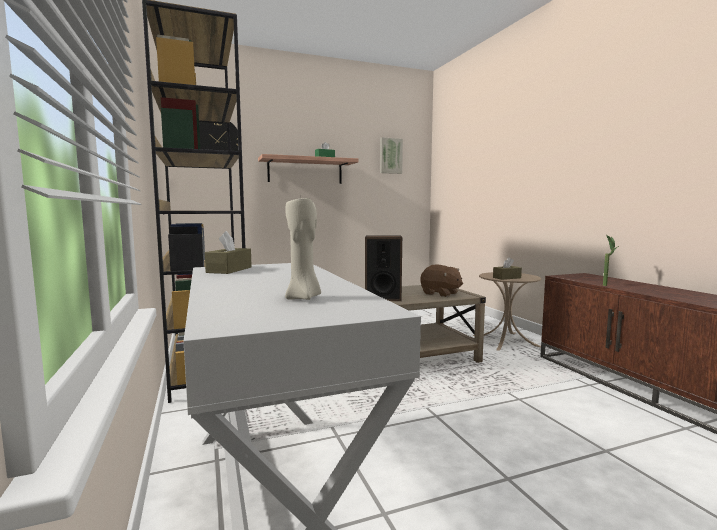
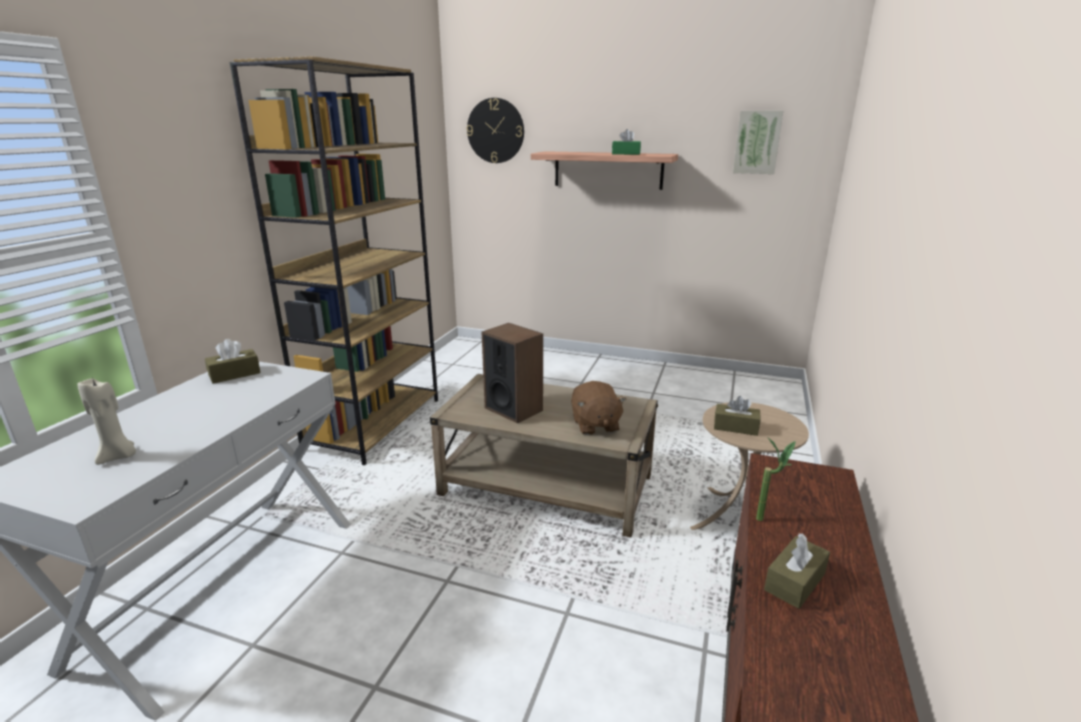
camera: 40 degrees right, 15 degrees up
none -> brown tissue box [764,533,830,609]

